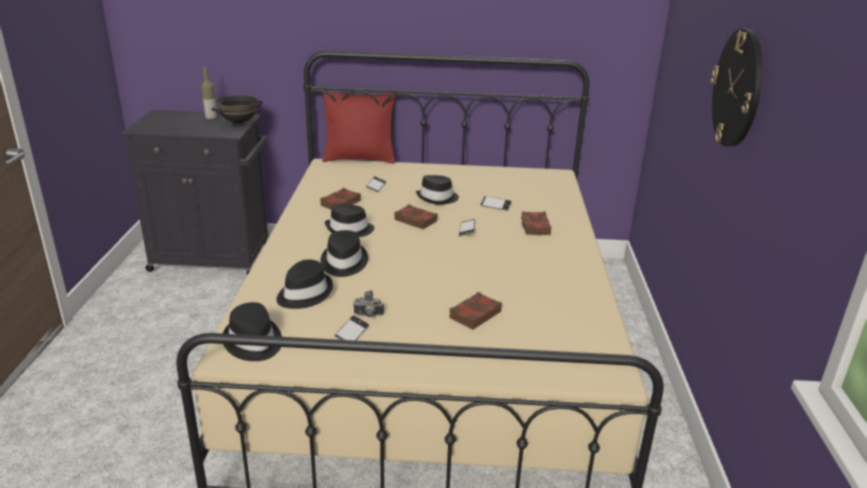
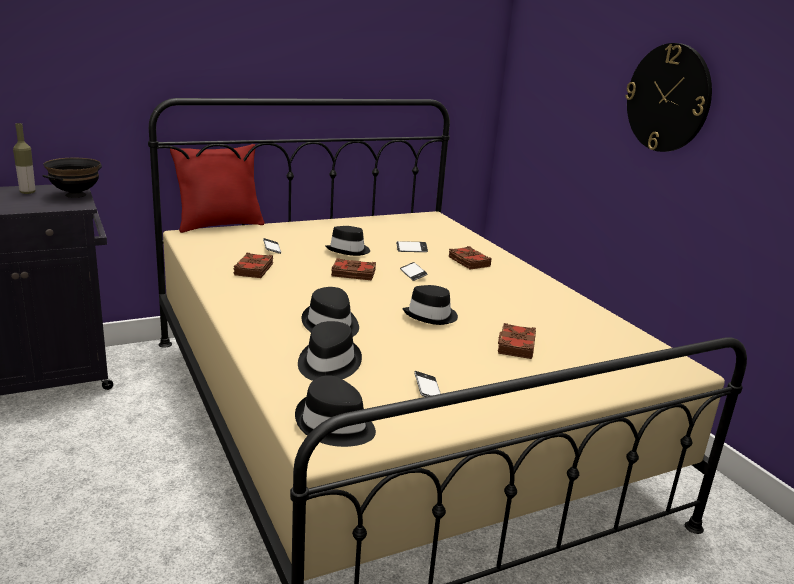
camera: 30 degrees left, 5 degrees down
black hat [325,204,374,237] -> black hat moved to [402,285,458,325]
camera [354,290,384,317] -> none

